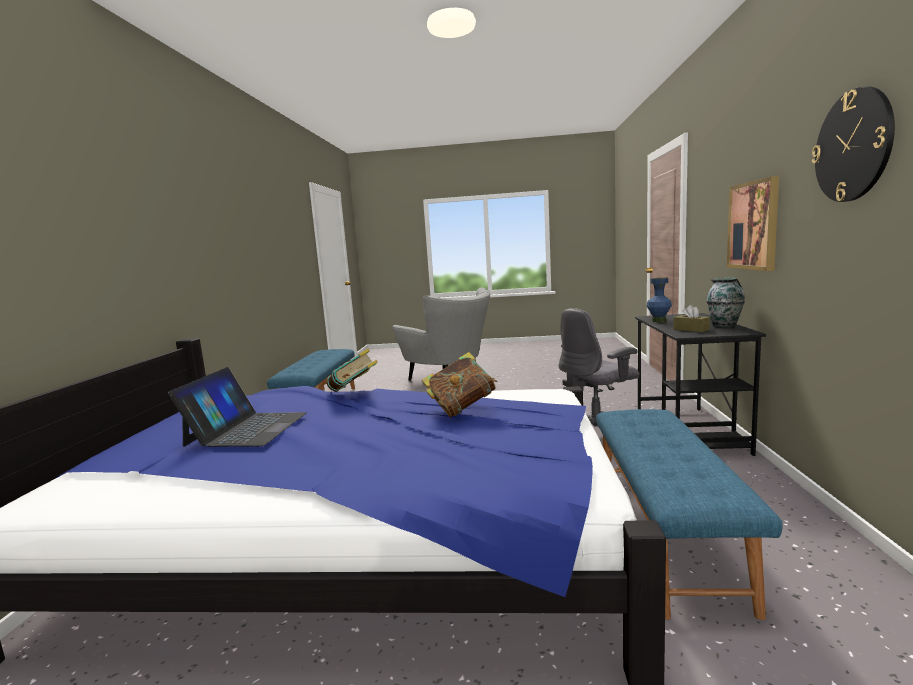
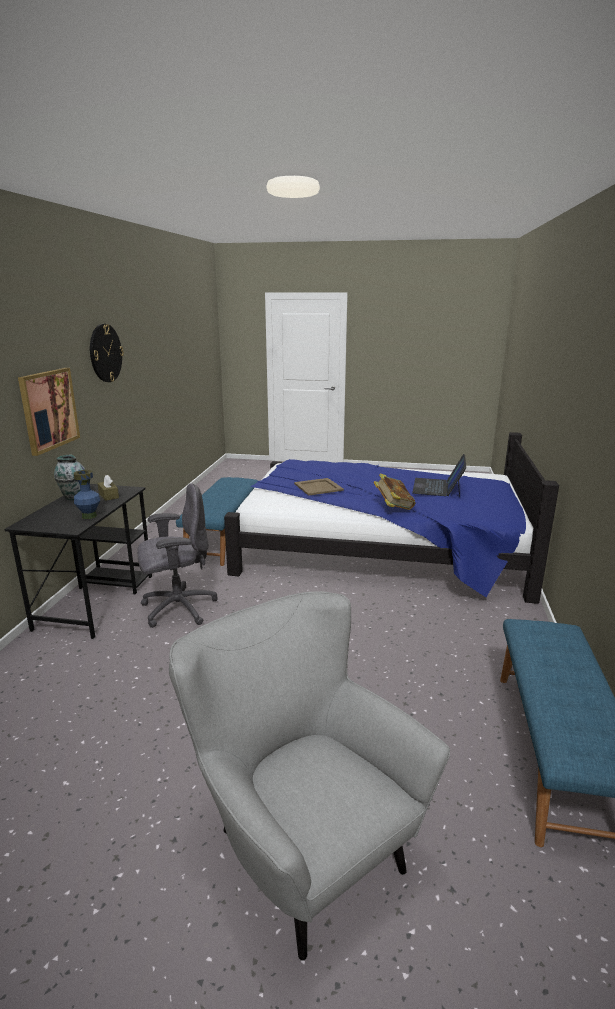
camera: 175 degrees left, 10 degrees up
book [422,352,498,417] -> beige tray [294,478,344,496]

